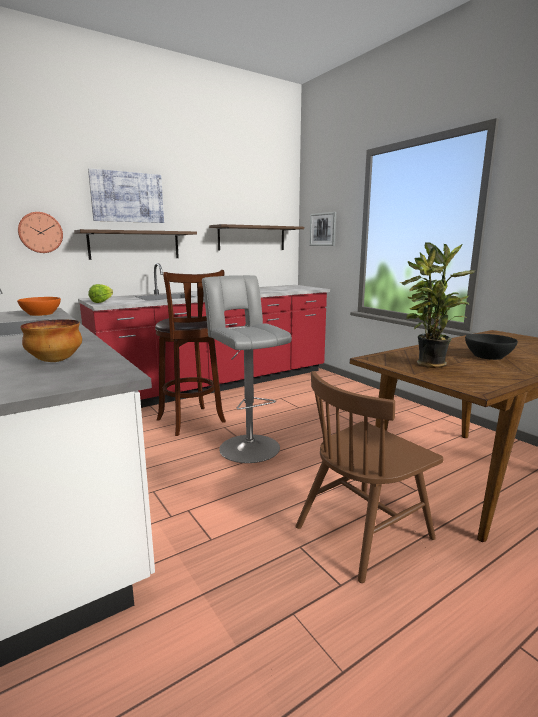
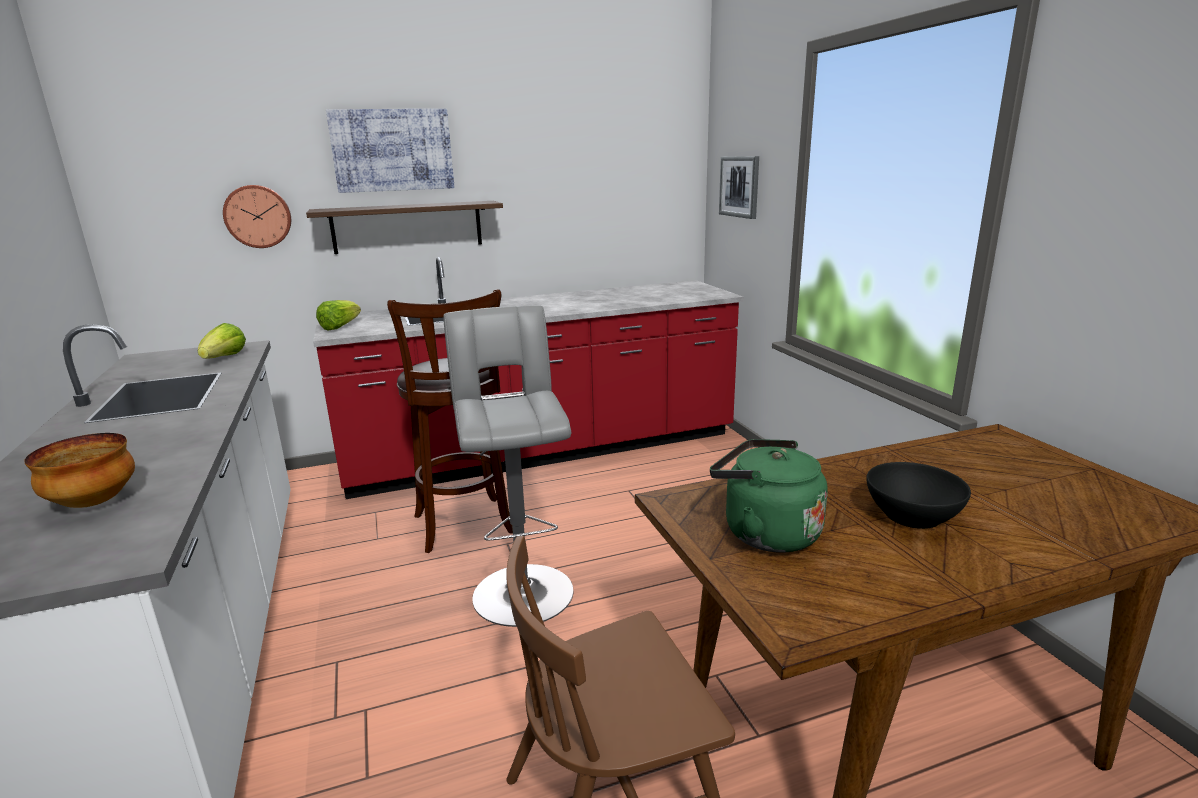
camera: 15 degrees right, 5 degrees up
orange bowl [17,297,61,316] -> lettuce [198,323,246,359]
shelf [209,224,304,250] -> none
potted plant [400,242,475,368] -> green kettle [710,439,828,553]

